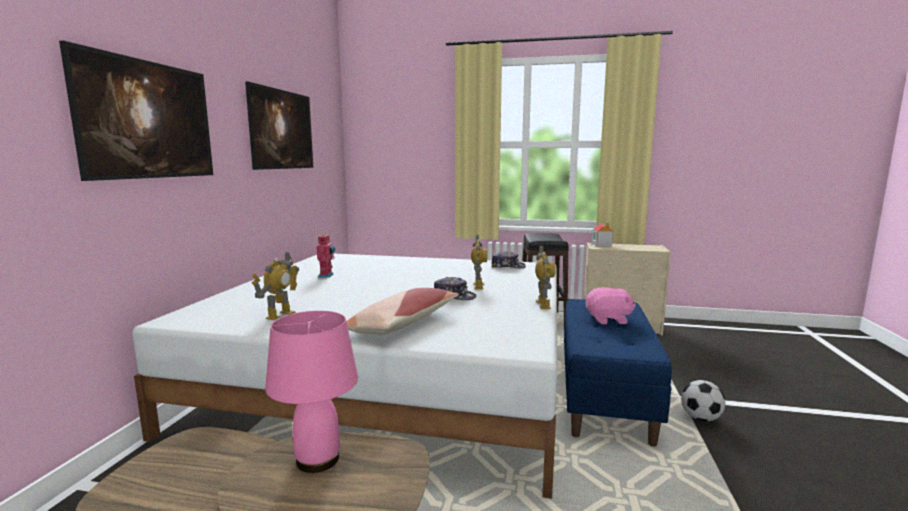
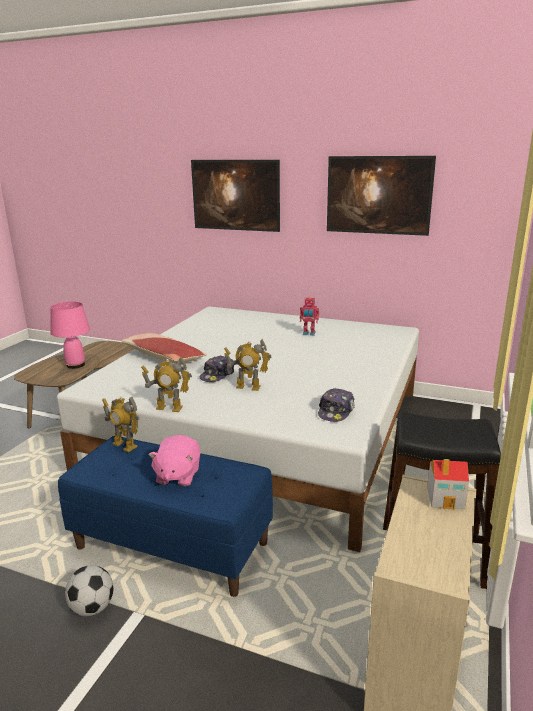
camera: 100 degrees right, 10 degrees up
toy robot [252,252,299,320] -> toy robot moved to [102,397,139,452]

